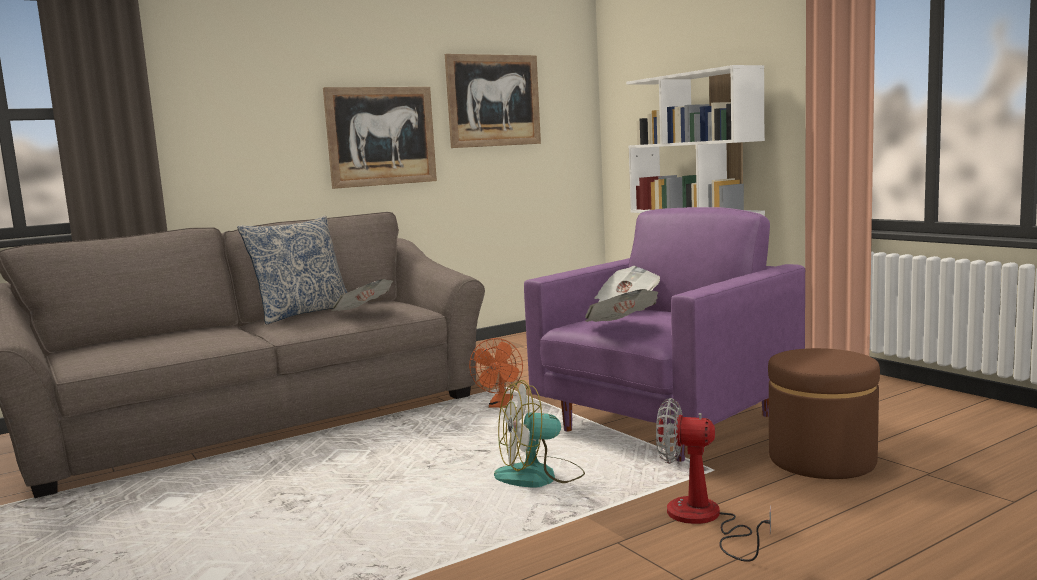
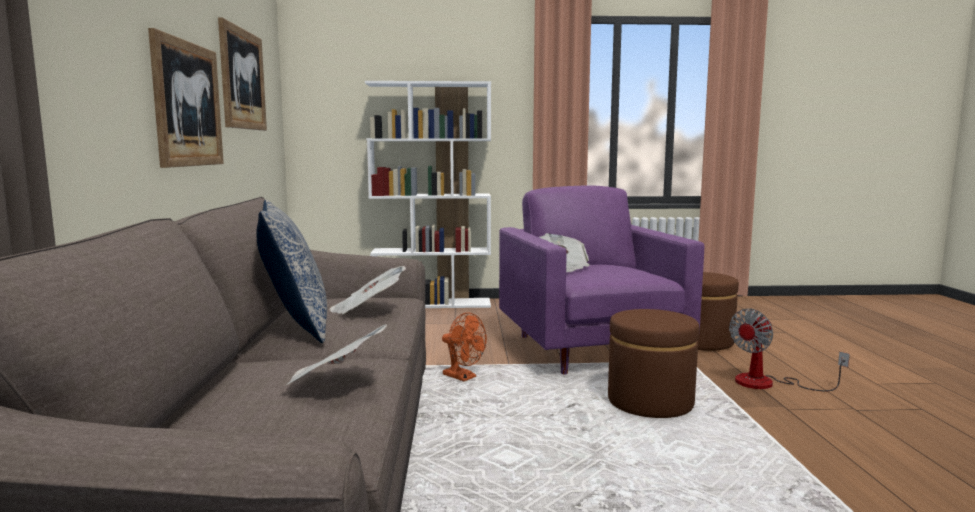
camera: 60 degrees left, 0 degrees up
fan [494,380,585,488] -> brown ottoman [608,309,699,418]
newspaper [585,289,658,322] -> newspaper moved to [283,324,387,387]

